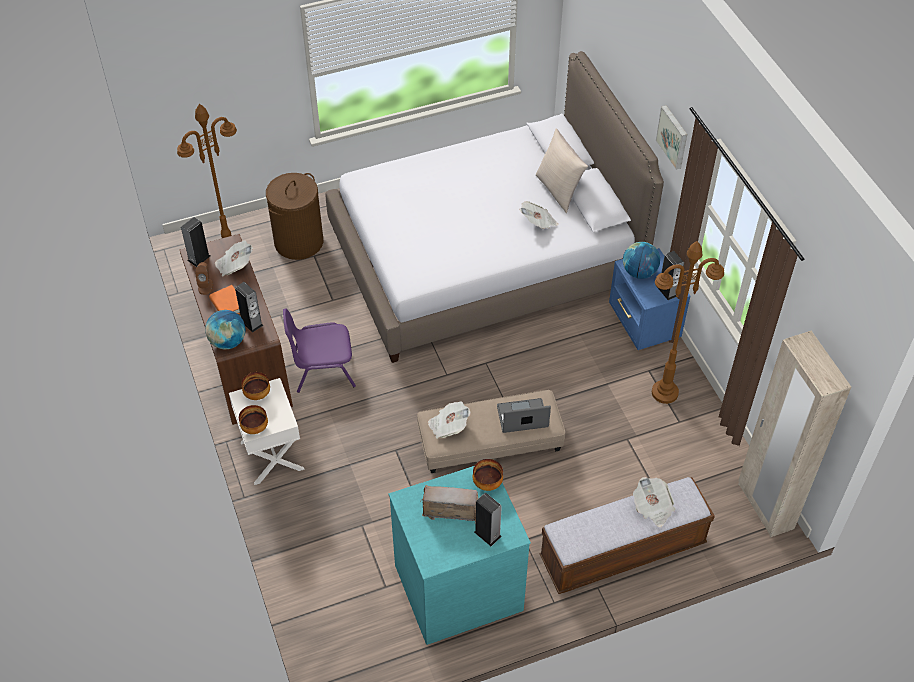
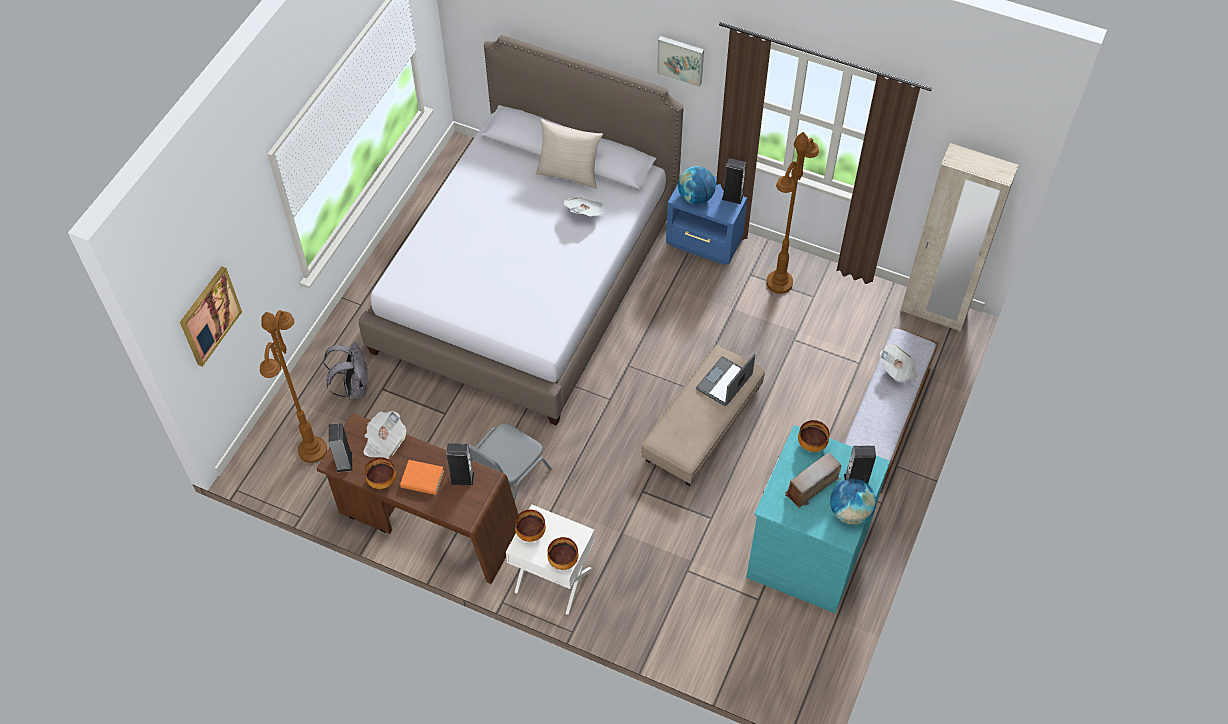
camera: 45 degrees left, 5 degrees up
brown speaker [195,262,213,295] -> bowl [364,457,396,489]
globe [205,310,245,349] -> globe moved to [830,479,876,525]
brown laundry basket [266,173,323,260] -> grey backpack [323,342,368,400]
purple chair [283,308,356,393] -> grey chair [468,423,552,501]
newspaper [428,401,471,439] -> none
none -> picture [180,266,242,367]

